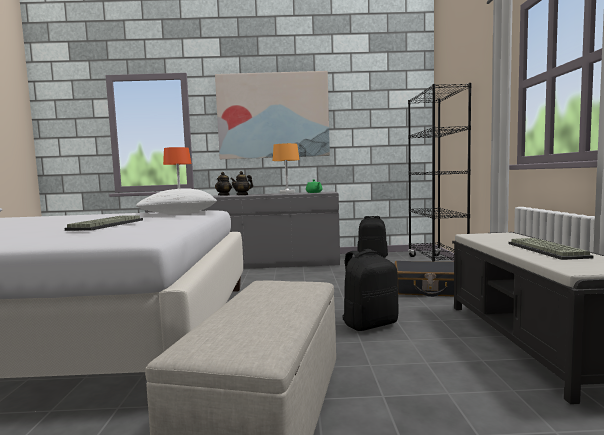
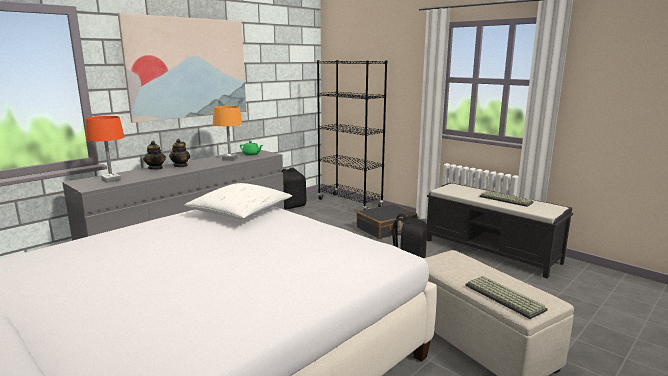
camera: 45 degrees left, 10 degrees up
keyboard [65,215,143,231] -> keyboard moved to [465,276,548,319]

